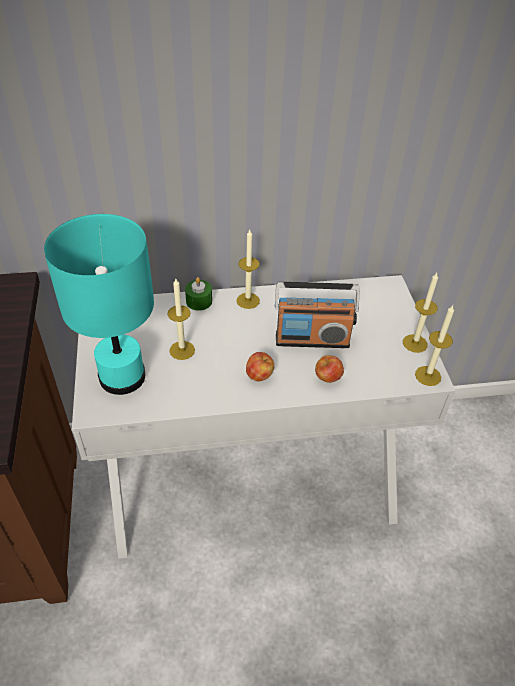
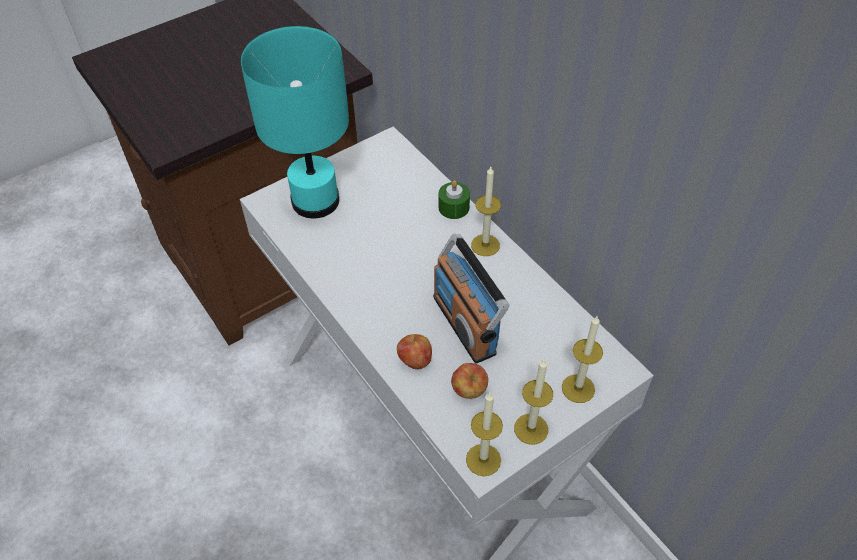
camera: 65 degrees right, 5 degrees up
candle [167,279,195,360] -> candle moved to [562,316,603,403]
apple [246,352,274,382] -> apple moved to [451,363,488,399]

